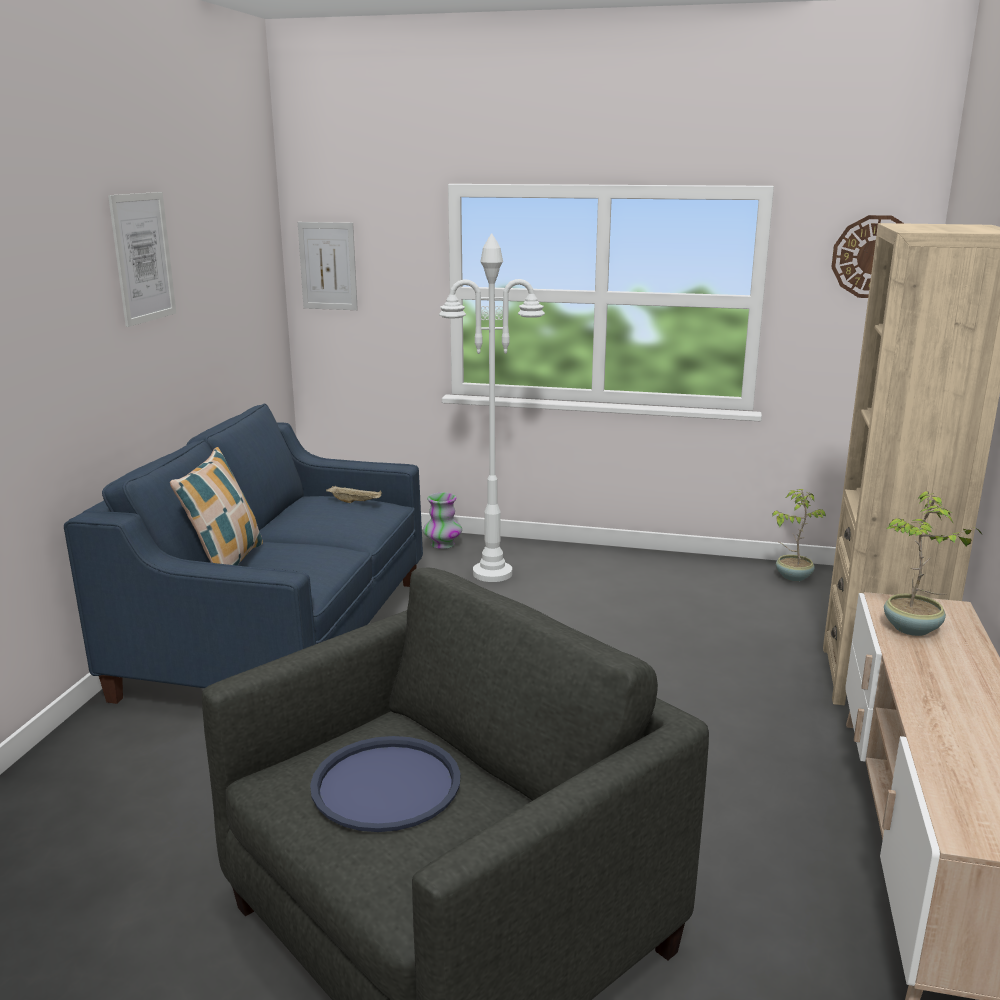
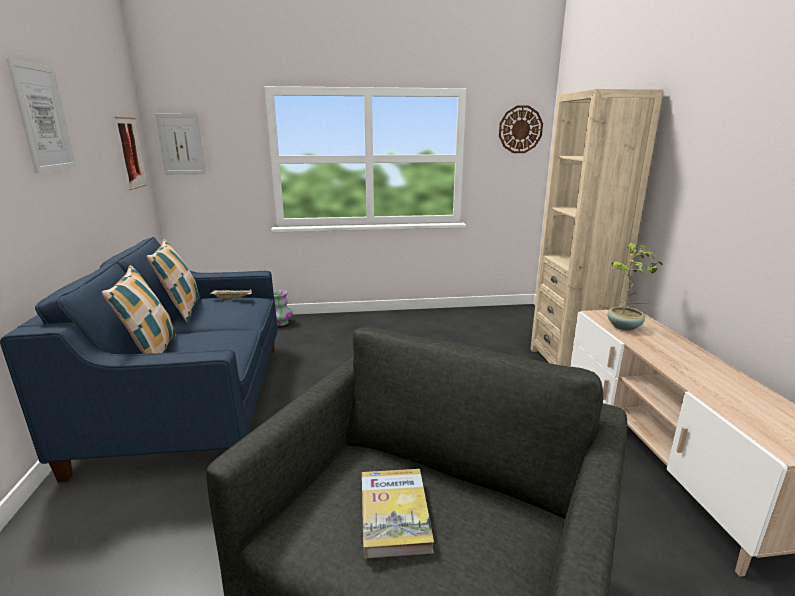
camera: 20 degrees left, 0 degrees up
blue tray [310,736,460,832] -> book [362,469,434,559]
white floor lamp [439,233,545,582] -> none
potted plant [772,489,826,581] -> none
none -> picture [115,117,147,190]
none -> pillow [146,239,200,323]

